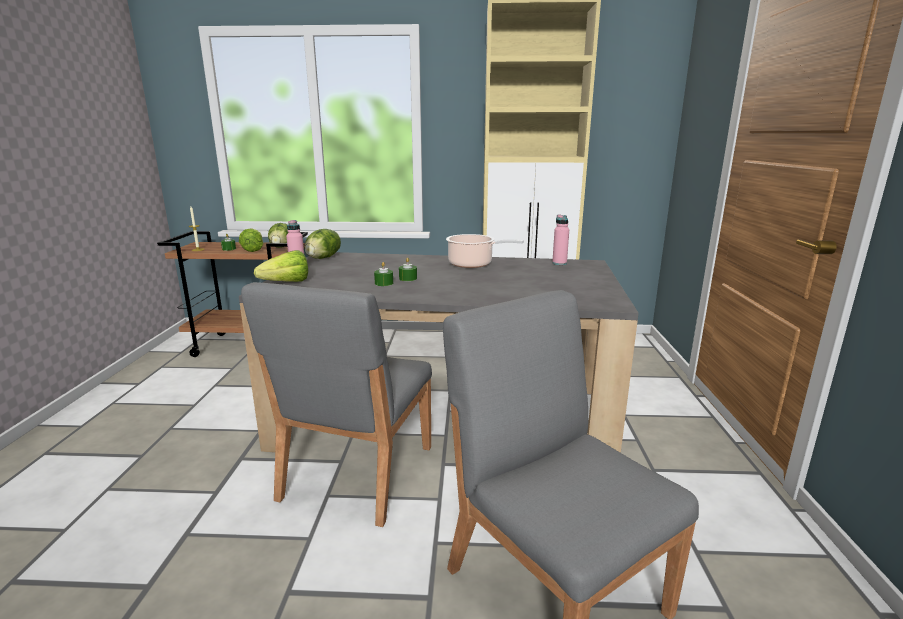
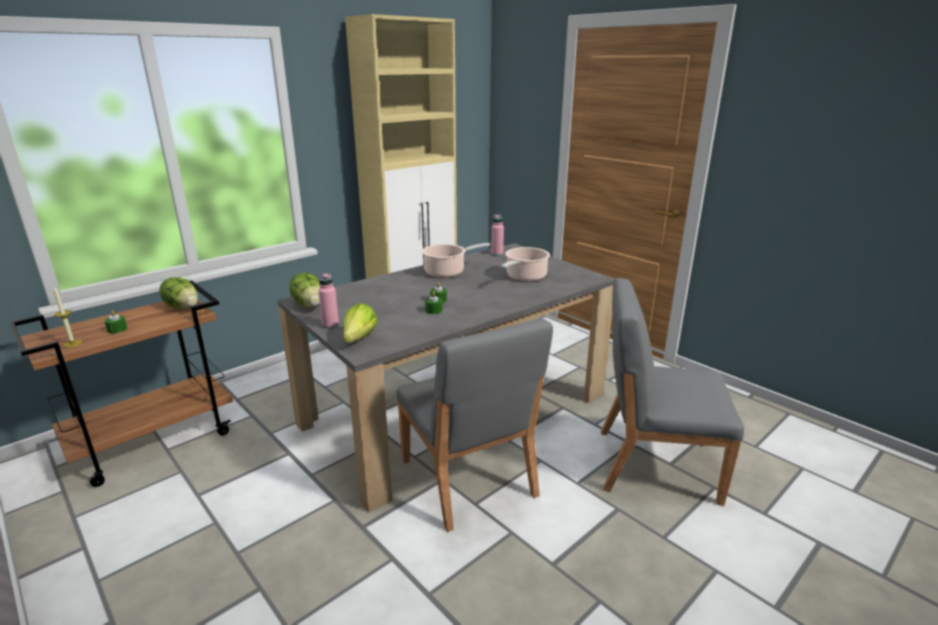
camera: 45 degrees left, 5 degrees up
lettuce [239,228,263,252] -> none
none -> cooking pot [501,247,550,282]

